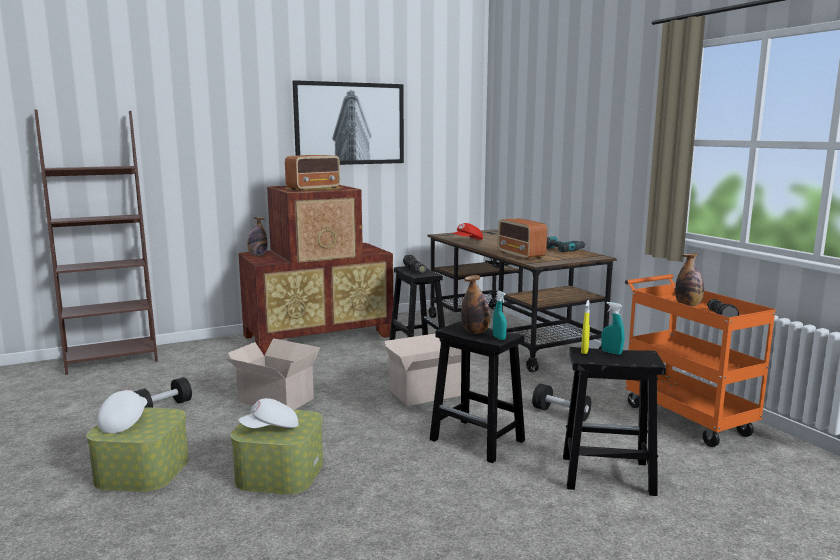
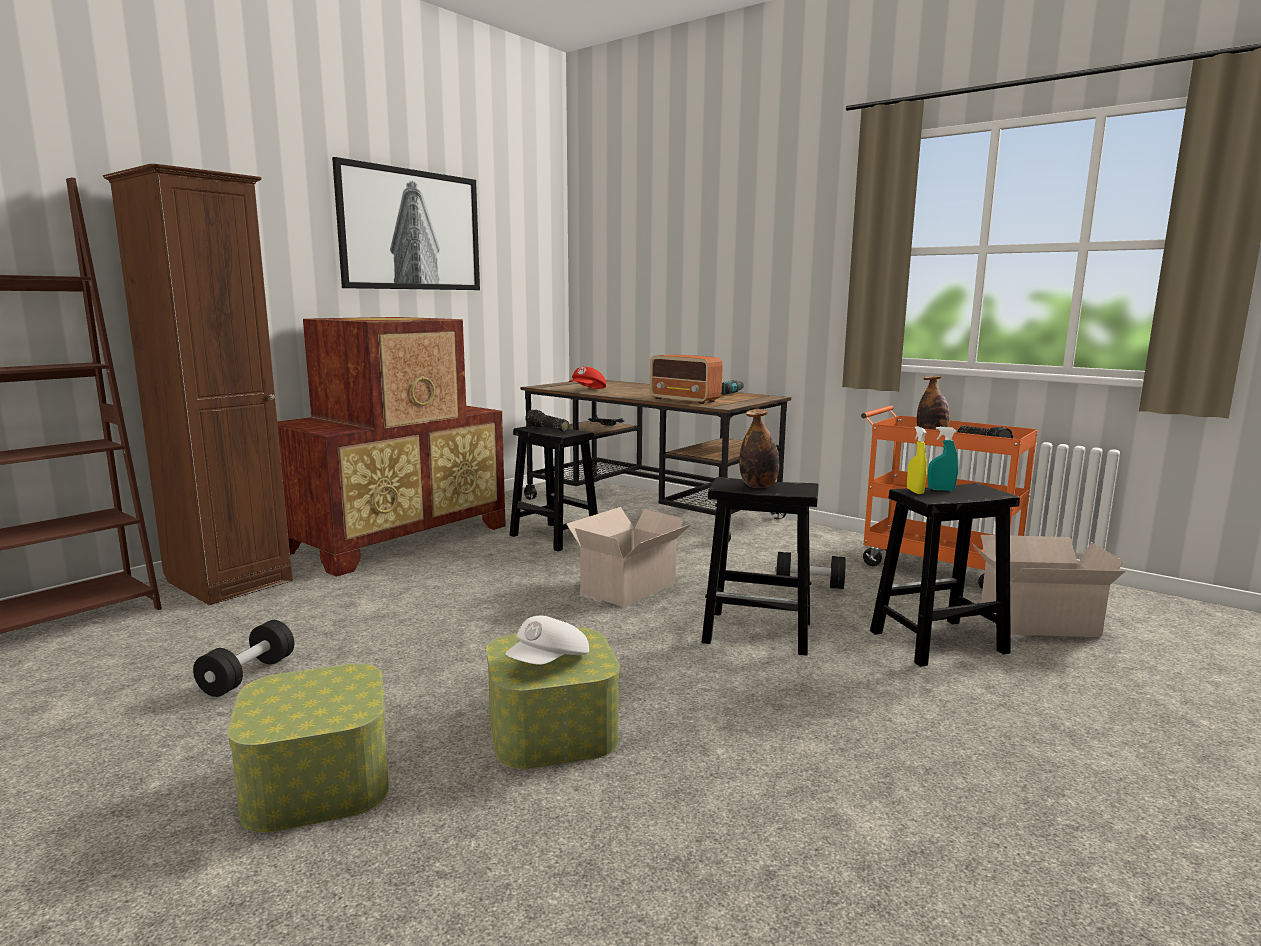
camera: 25 degrees left, 0 degrees up
white cap [97,389,147,433] -> none
cardboard box [225,338,320,410] -> cardboard box moved to [972,535,1125,637]
bottle [247,217,267,256] -> none
radio [285,155,340,191] -> none
turquoise spray bottle [493,291,507,340] -> none
none -> brown cabinet [103,164,293,605]

